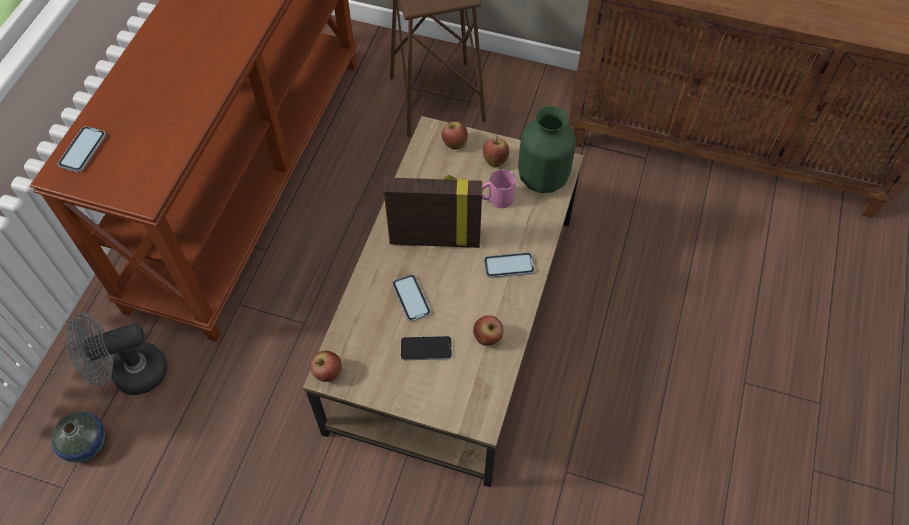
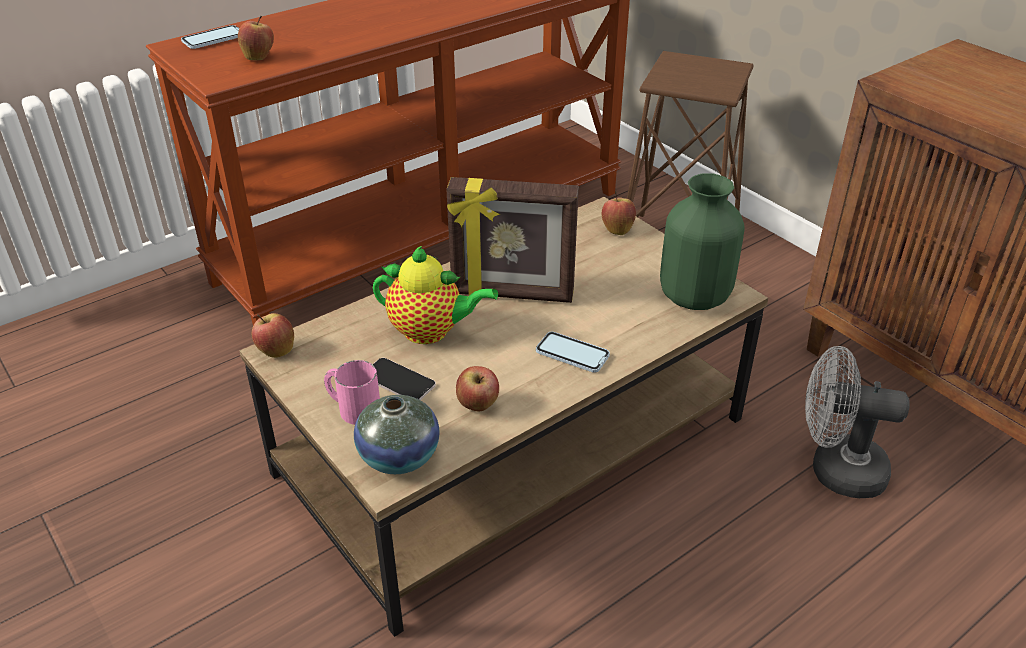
camera: 35 degrees right, 20 degrees down
vase [51,412,105,462] -> vase moved to [354,395,439,474]
grey fan [66,313,167,395] -> grey fan moved to [805,346,910,498]
picture frame [384,175,483,248] -> picture frame turned 150 degrees clockwise [446,177,579,303]
phone [392,274,431,322] -> teapot [373,246,498,344]
pink mug [482,169,516,208] -> pink mug moved to [324,360,380,425]
apple [483,136,509,168] -> apple moved to [238,16,274,60]

